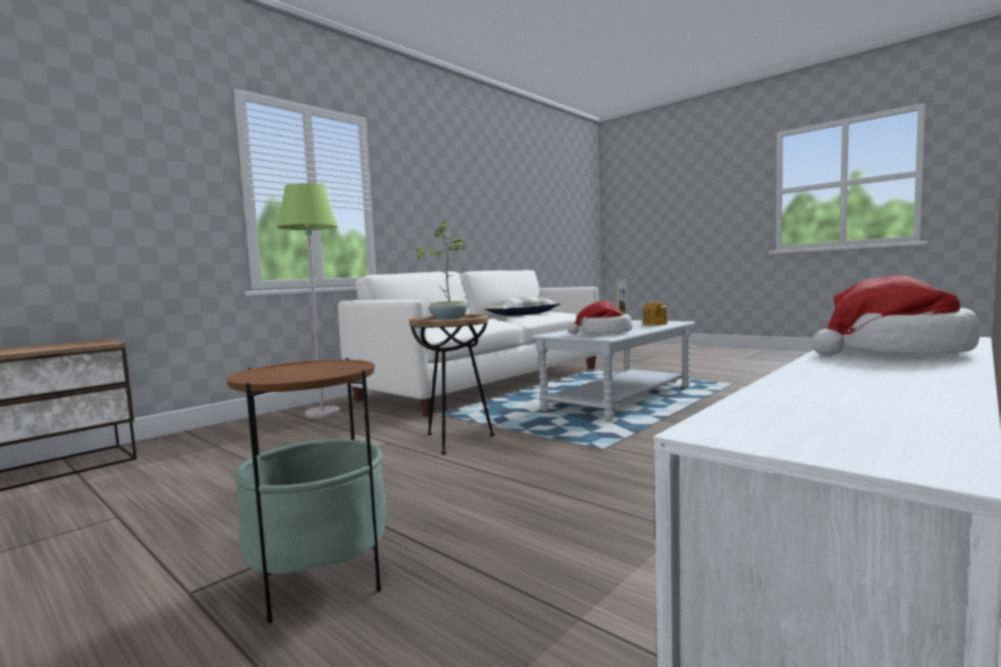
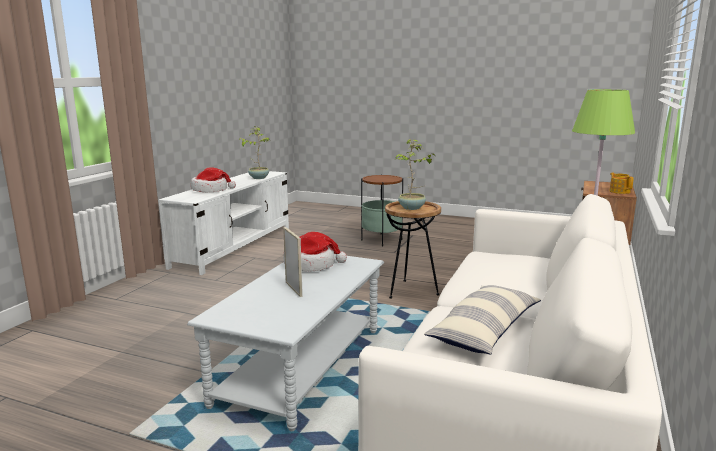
camera: 160 degrees right, 10 degrees up
teapot [643,302,668,325] -> teapot moved to [610,173,633,194]
none -> potted plant [239,126,269,179]

